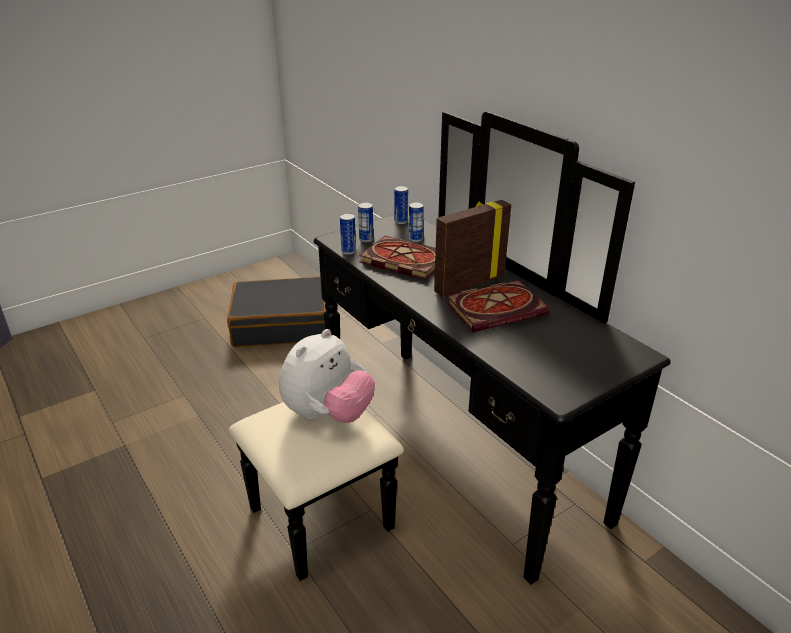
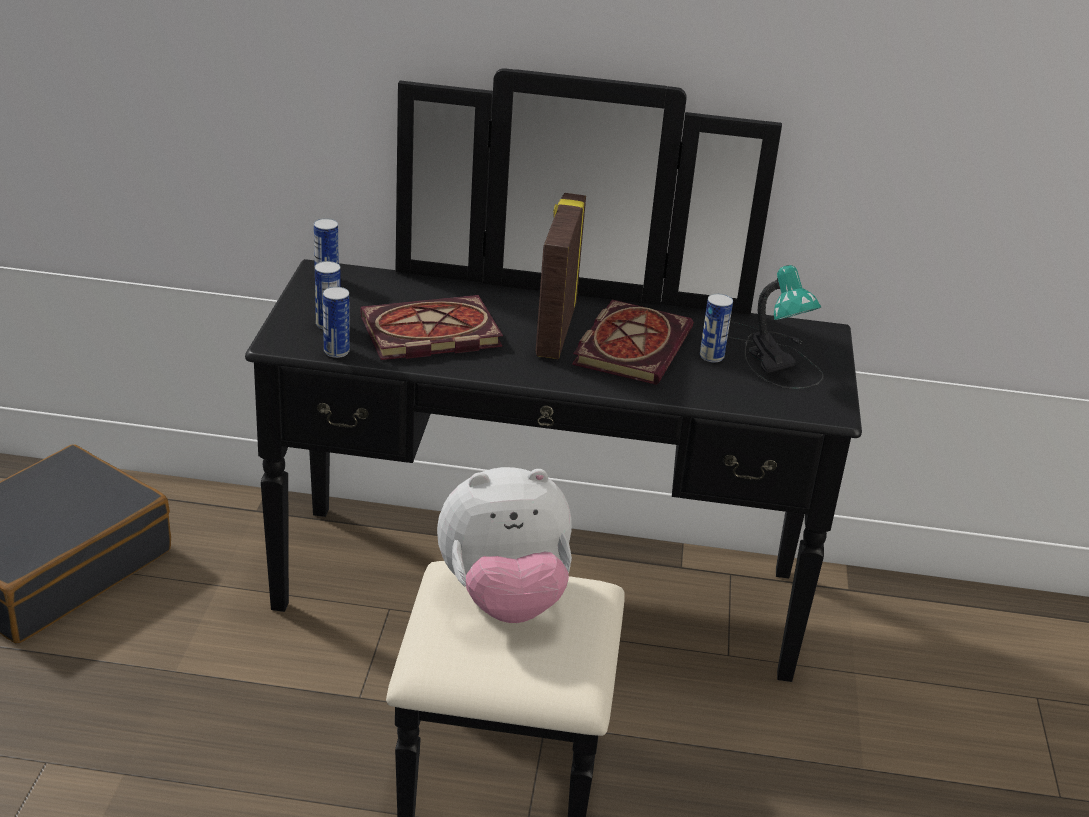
camera: 50 degrees left, 0 degrees up
plush toy [279,329,375,423] -> plush toy turned 90 degrees clockwise [437,467,572,623]
can [409,202,424,242] -> can moved to [700,294,733,363]
none -> table lamp [728,265,824,389]

